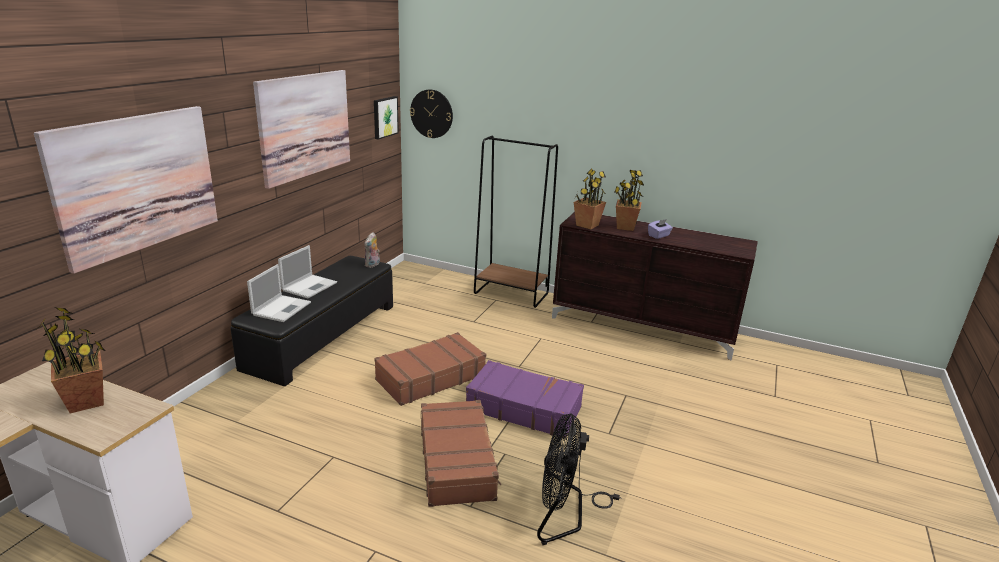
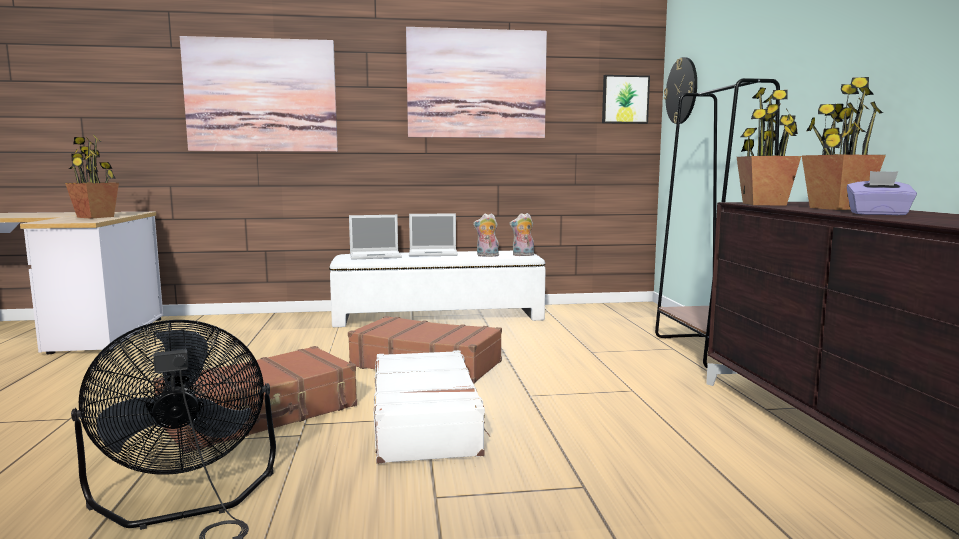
camera: 60 degrees right, 15 degrees down
black bench [231,256,393,386] -> white bench [329,251,545,327]
purple suitcase [466,360,584,439] -> white suitcase [373,350,490,464]
none -> plush toy [473,213,499,257]

